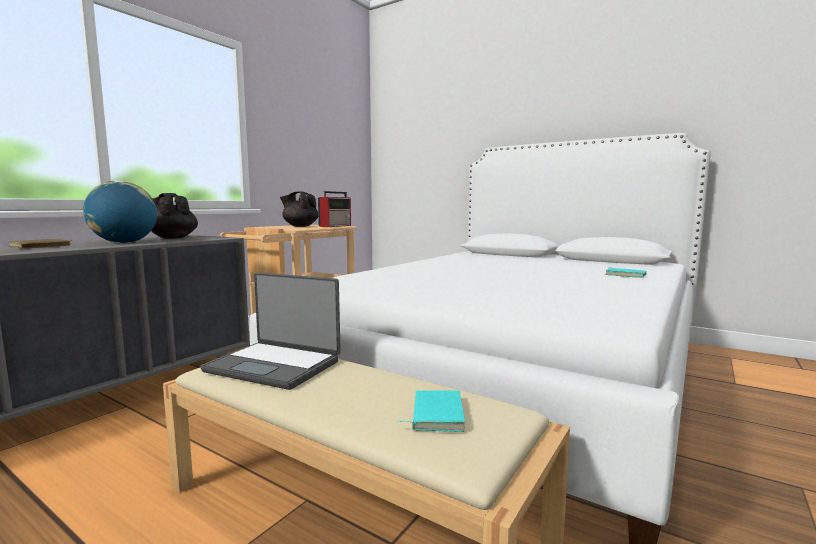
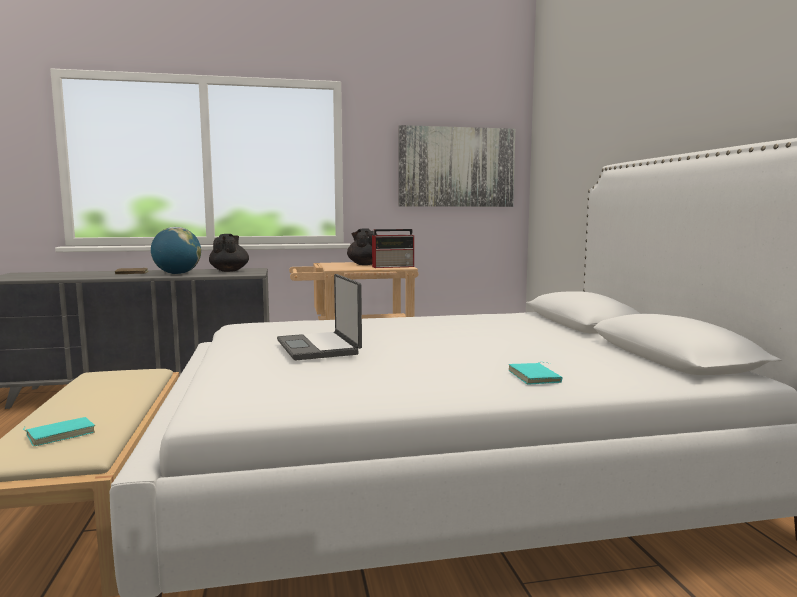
camera: 45 degrees right, 0 degrees up
laptop [200,272,341,390] -> laptop moved to [277,274,362,360]
none -> picture [398,125,515,207]

